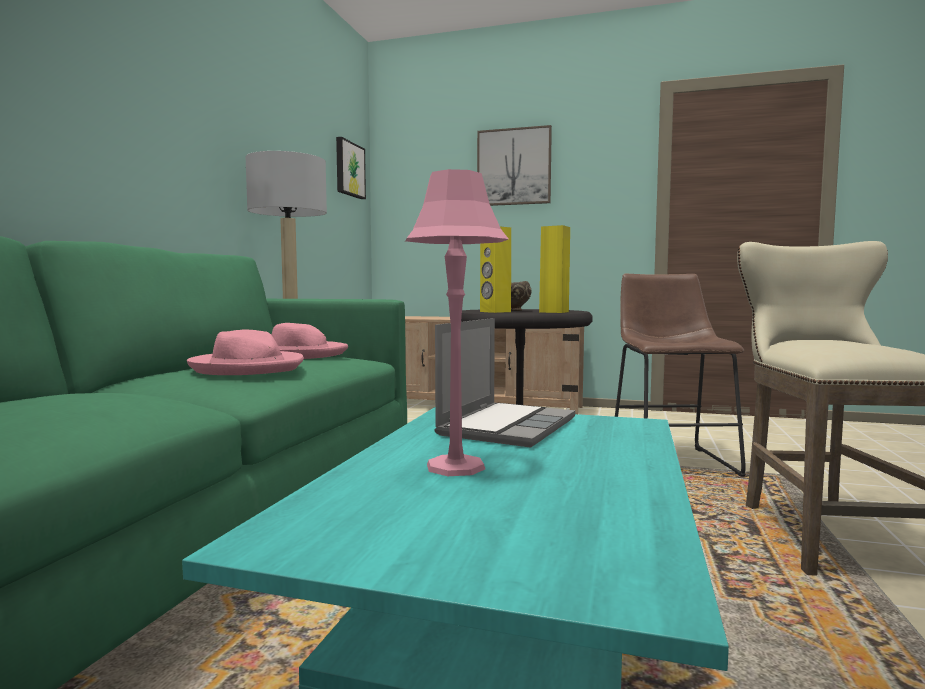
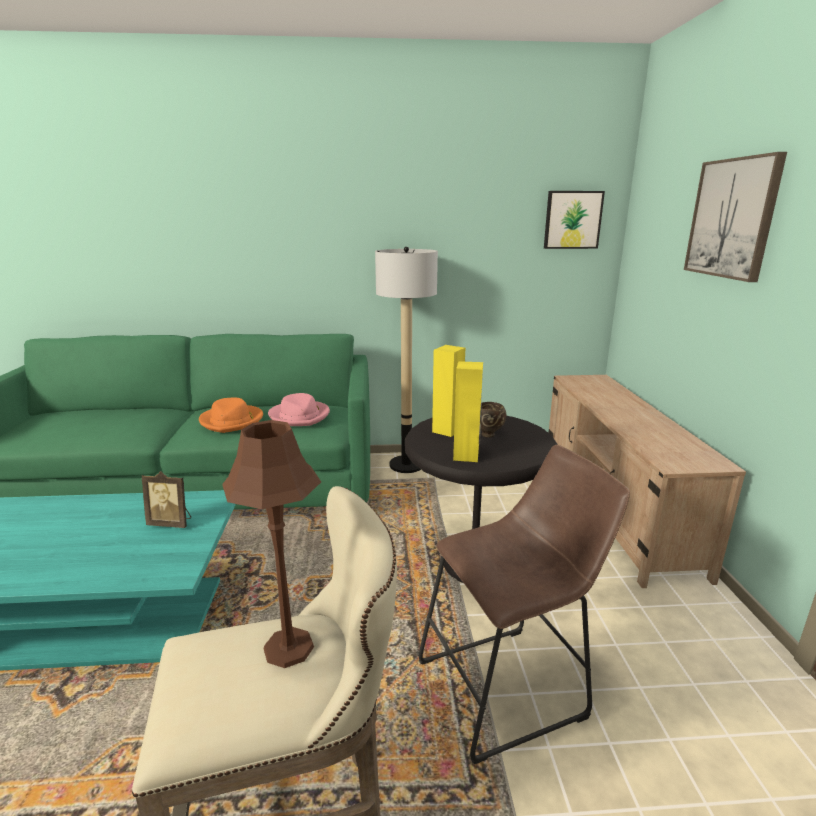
camera: 70 degrees right, 15 degrees up
pink hat [187,329,304,375] -> orange hat [199,398,263,433]
pink table lamp [405,169,508,476] -> none
laptop [434,318,575,448] -> picture frame [142,471,191,528]
none -> brown table lamp [222,420,321,668]

